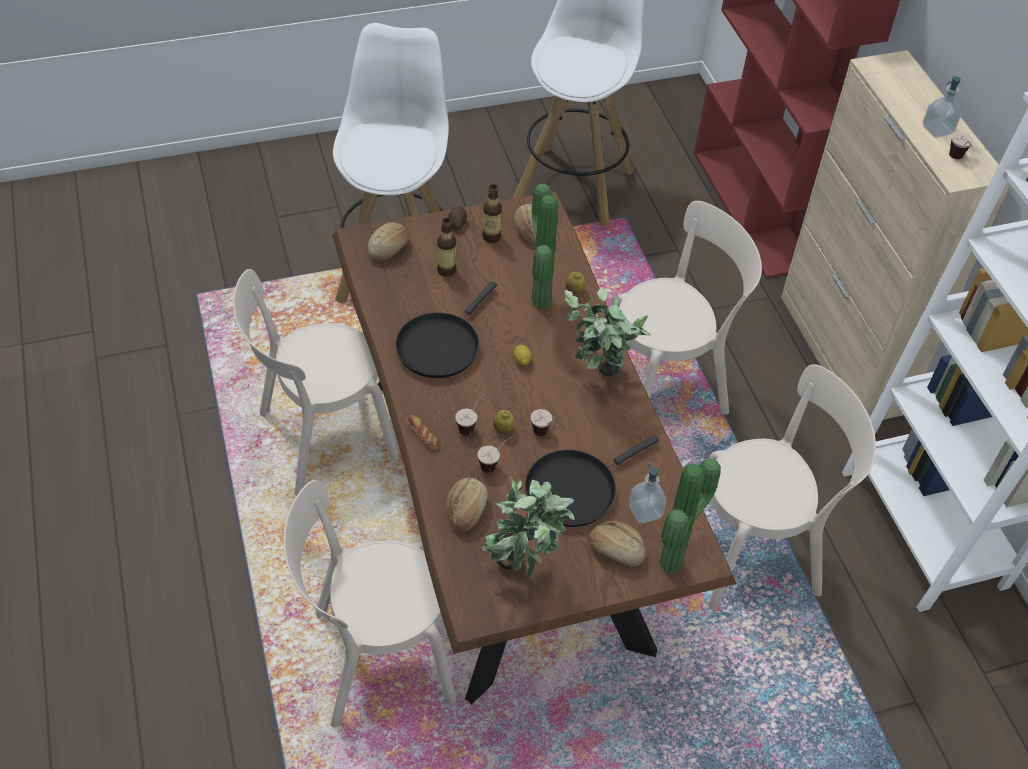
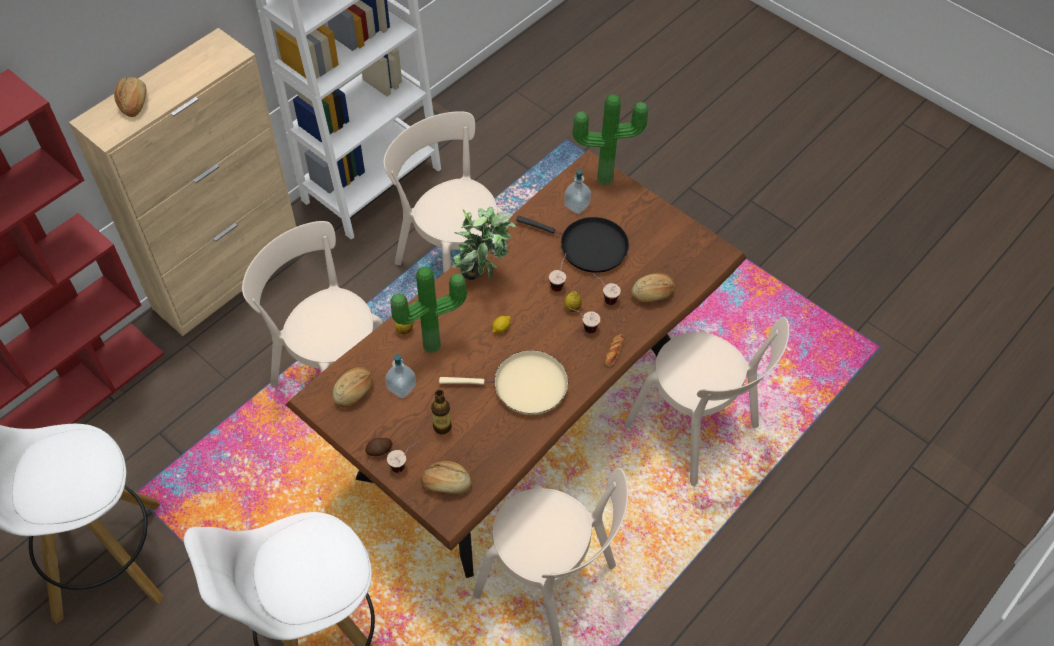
camera: 120 degrees left, 5 degrees up
black frying pan [395,281,497,378] -> beige frying pan [439,350,569,415]
potted plant [481,477,574,579] -> none
bottle [482,184,502,243] -> none
bread [587,520,646,566] -> bread moved to [114,77,146,117]
soap dispenser [923,76,961,138] -> soap dispenser moved to [385,354,416,398]
cup [949,133,973,159] -> cup moved to [387,441,419,473]

